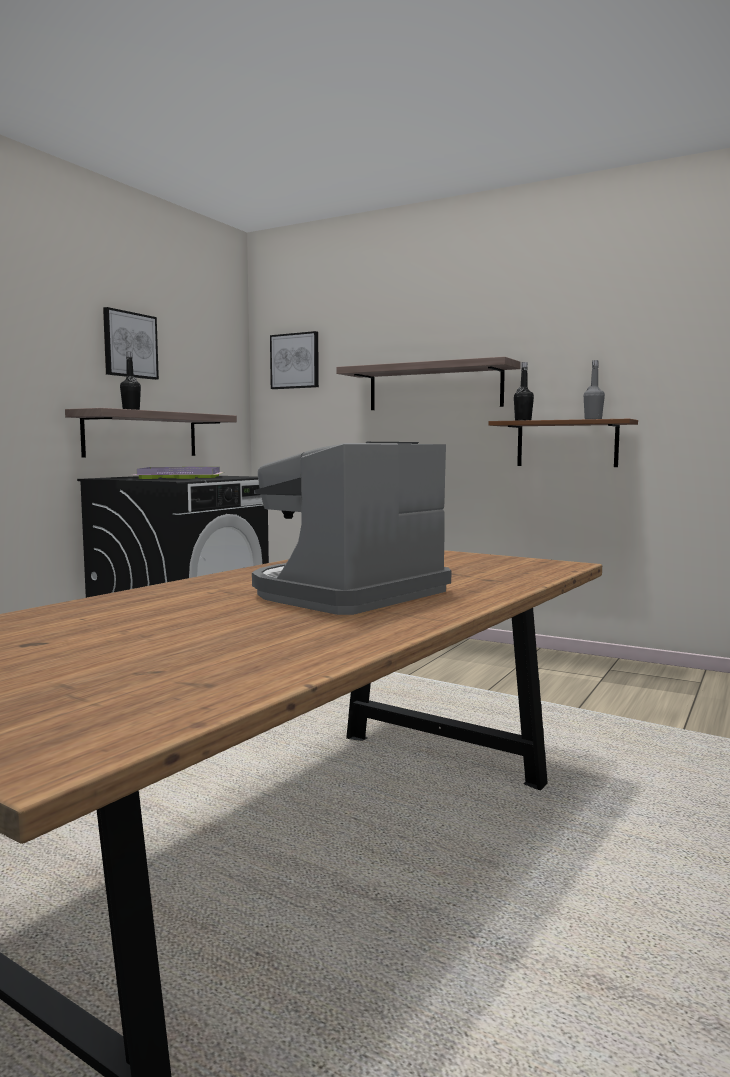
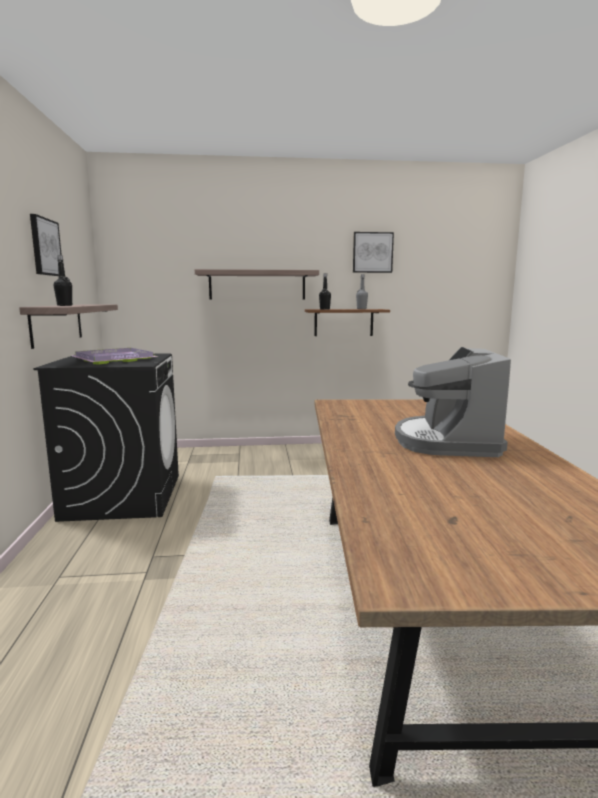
camera: 35 degrees left, 5 degrees up
picture [270,331,319,389] -> picture moved to [353,232,394,273]

